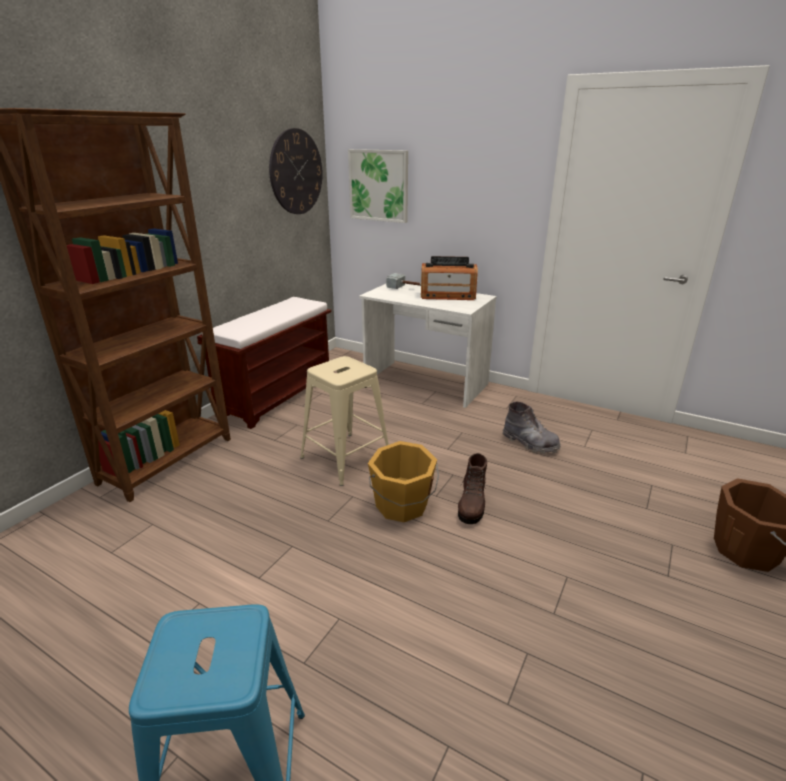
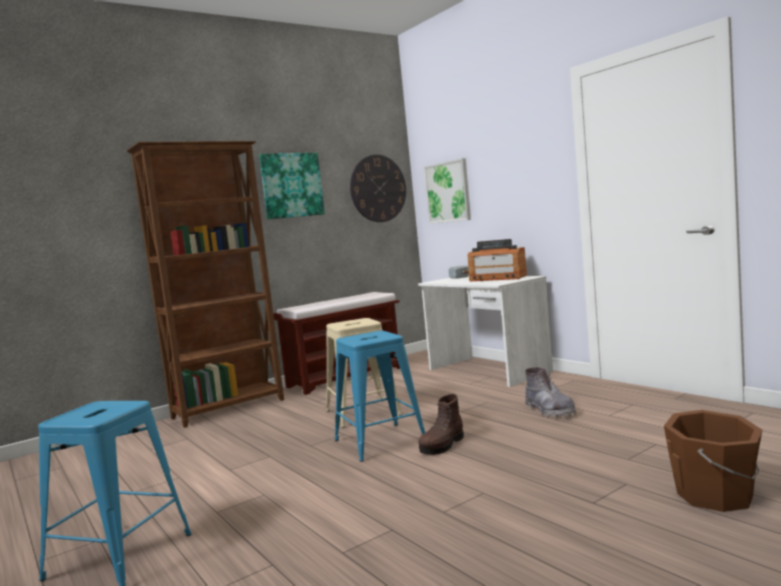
camera: 25 degrees right, 20 degrees down
orange bucket [368,441,439,523] -> blue stool [335,331,425,462]
none -> picture [259,153,325,219]

